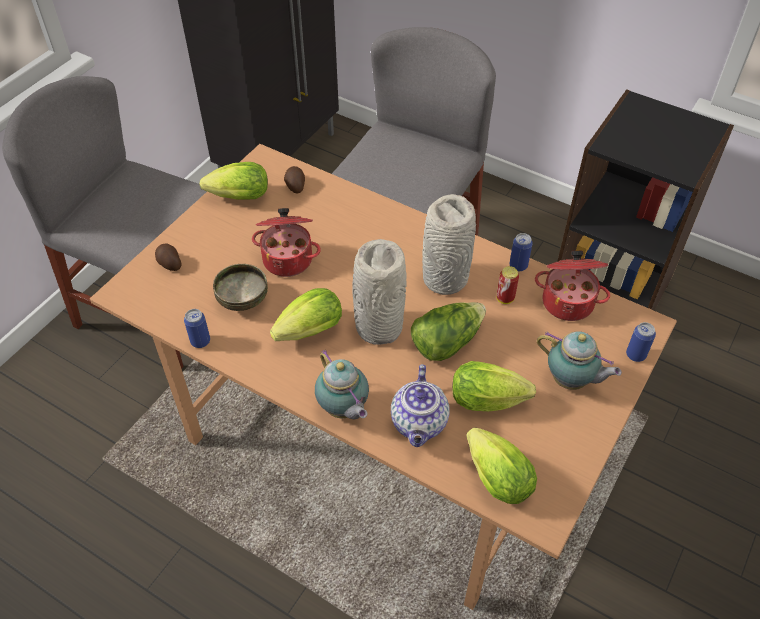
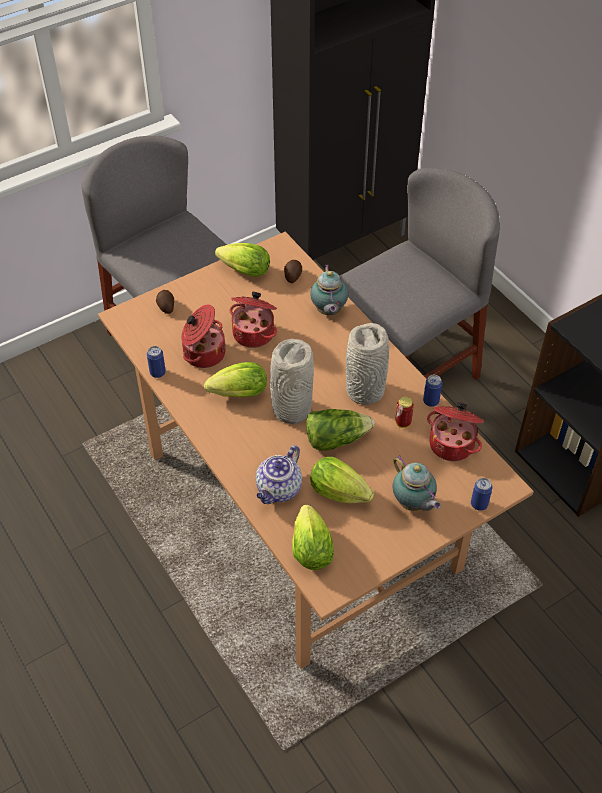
camera: 25 degrees right, 0 degrees up
bowl [213,264,268,311] -> cooking pot [181,304,226,368]
teapot [315,349,369,419] -> teapot moved to [310,265,348,315]

